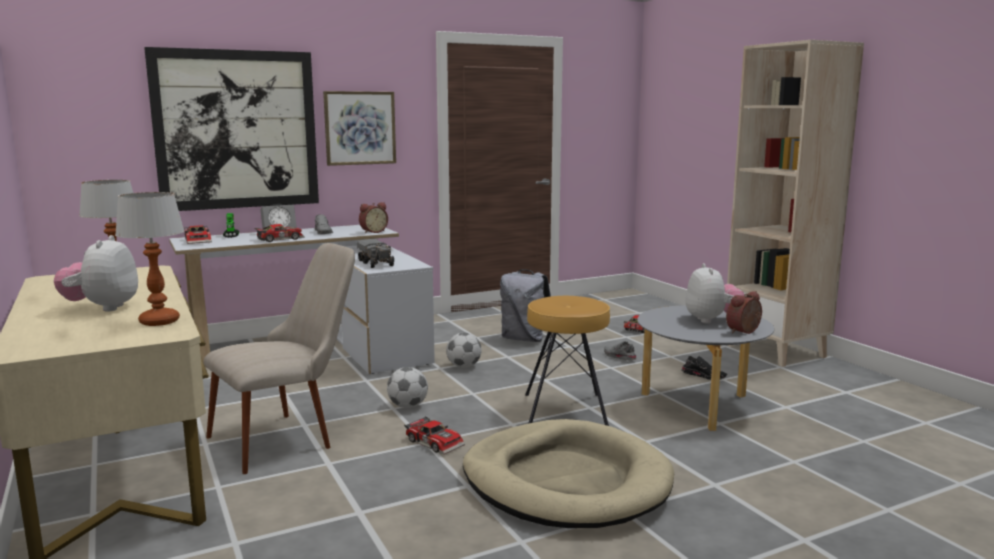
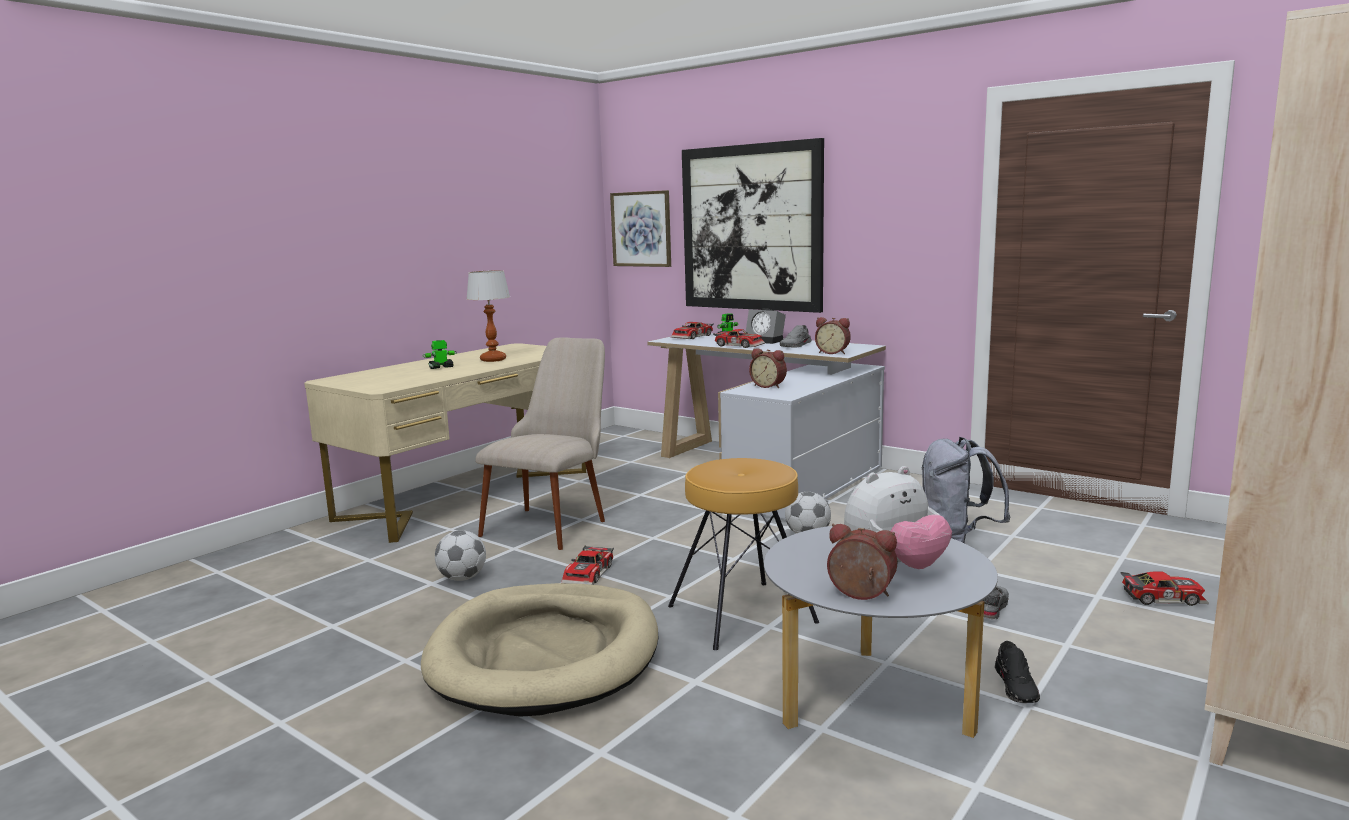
camera: 65 degrees right, 0 degrees up
plush toy [54,235,138,312] -> toy robot [422,340,456,369]
table lamp [115,192,184,326] -> none
beige chair [204,243,355,474] -> beige chair turned 90 degrees counterclockwise [476,337,605,550]
picture [323,91,396,166] -> picture moved to [610,190,671,267]
toy truck [357,239,394,268] -> alarm clock [749,348,787,388]
football [387,367,428,408] -> football moved to [435,530,486,581]

